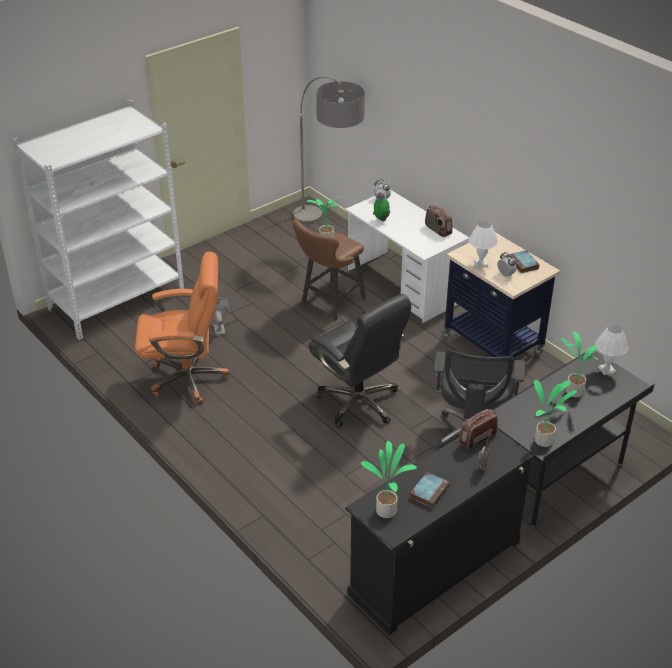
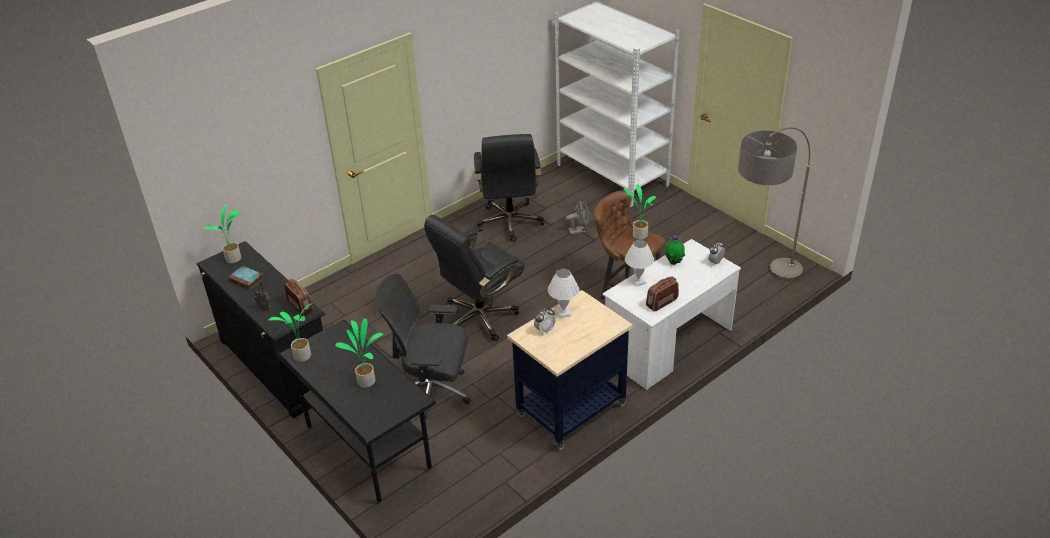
camera: 90 degrees right, 0 degrees up
orange office chair [135,252,229,405] -> black office chair [474,134,545,242]
book [508,250,539,273] -> none
white table lamp [595,324,628,375] -> white table lamp moved to [625,240,654,287]

